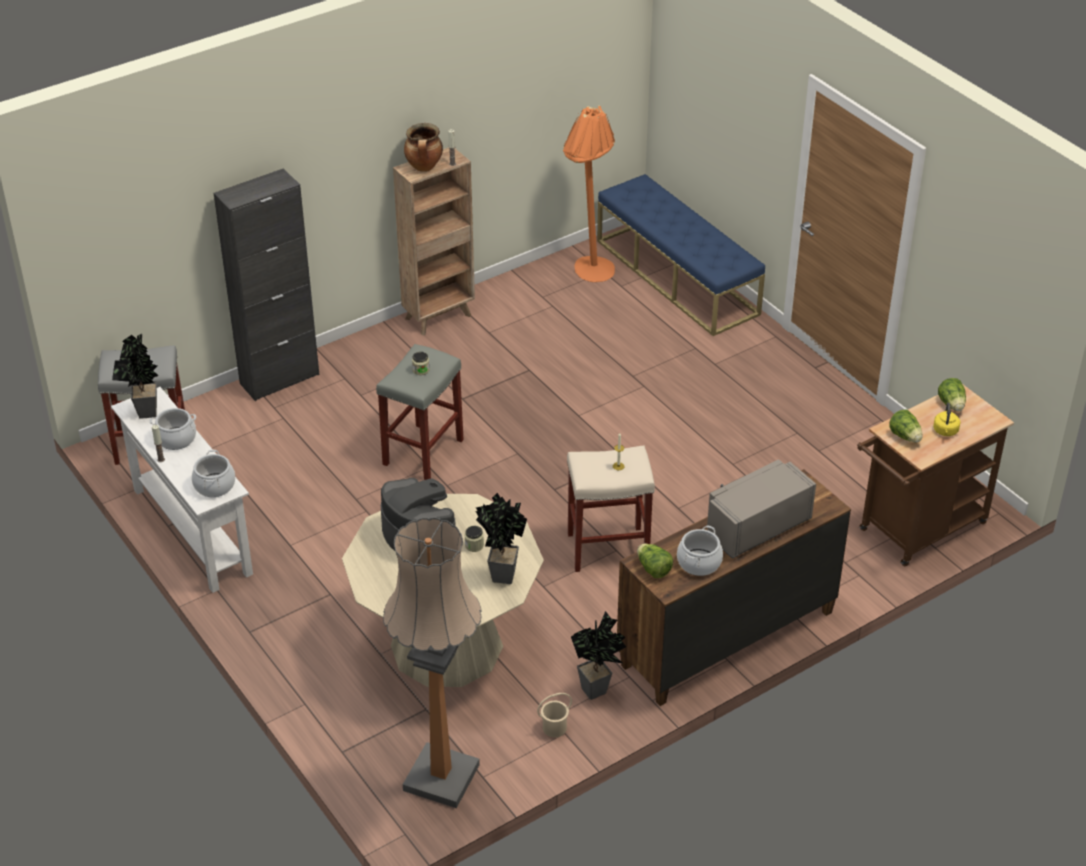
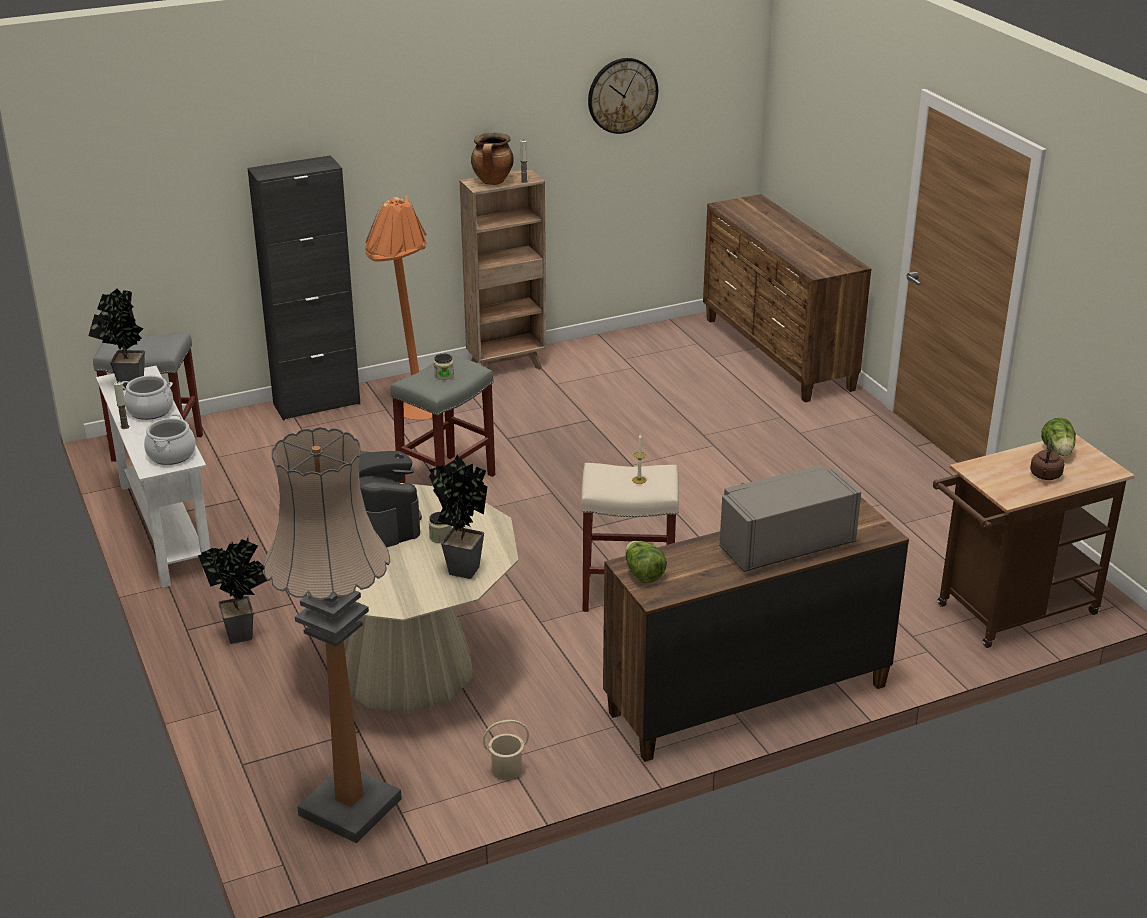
camera: 10 degrees right, 10 degrees down
orange floor lamp [563,105,615,282] -> orange floor lamp moved to [365,196,432,420]
potted plant [571,611,626,700] -> potted plant moved to [198,537,268,644]
blue bench [597,174,765,336] -> brown dresser [703,194,871,402]
cooking pot [677,526,723,576] -> none
lettuce [889,410,923,443] -> none
yellow kettle [933,403,960,436] -> brown kettle [1030,438,1064,480]
none -> wall clock [588,58,658,134]

